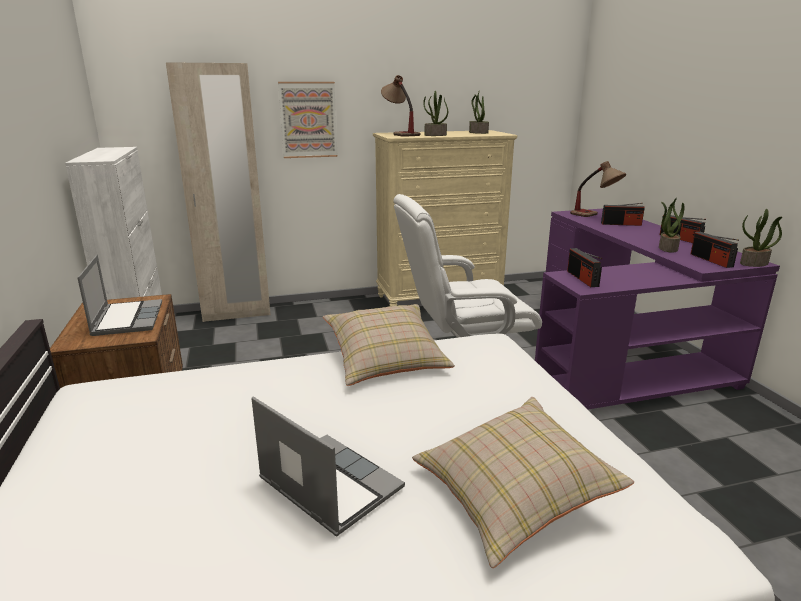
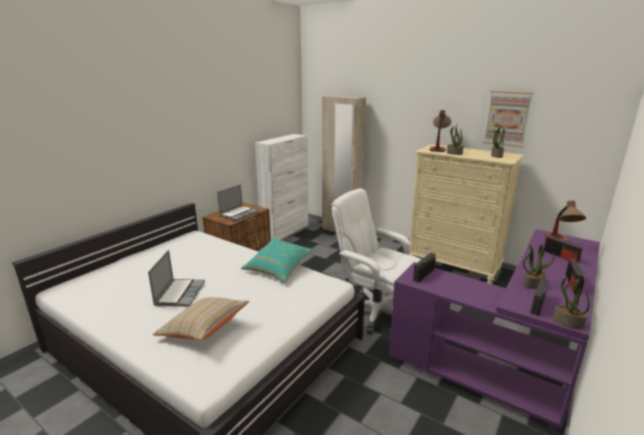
camera: 50 degrees right, 0 degrees up
picture [278,82,338,158] -> picture moved to [483,91,534,147]
beige pillow [323,304,455,386] -> turquoise pillow [241,238,313,283]

